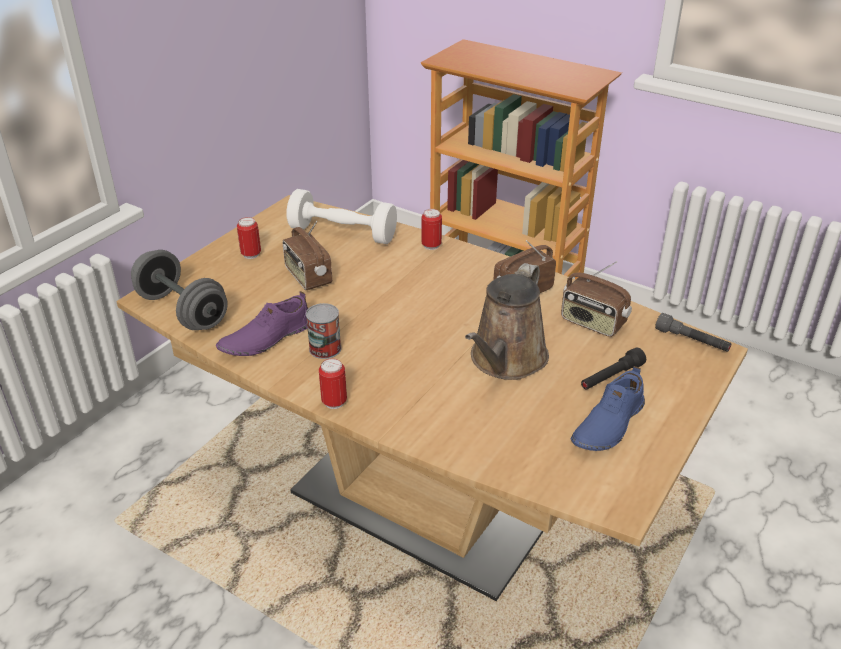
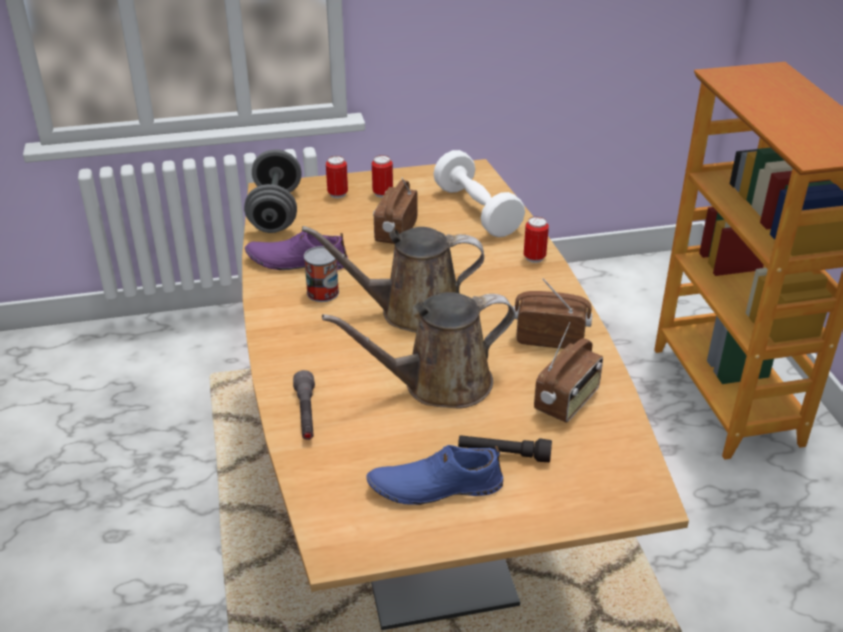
camera: 45 degrees right, 0 degrees up
can [319,358,347,409] -> can moved to [326,156,348,198]
radio [561,261,632,337] -> radio turned 135 degrees counterclockwise [534,322,603,423]
grey flashlight [655,313,731,352] -> grey flashlight moved to [293,370,315,440]
none -> brown watering can [302,226,484,333]

